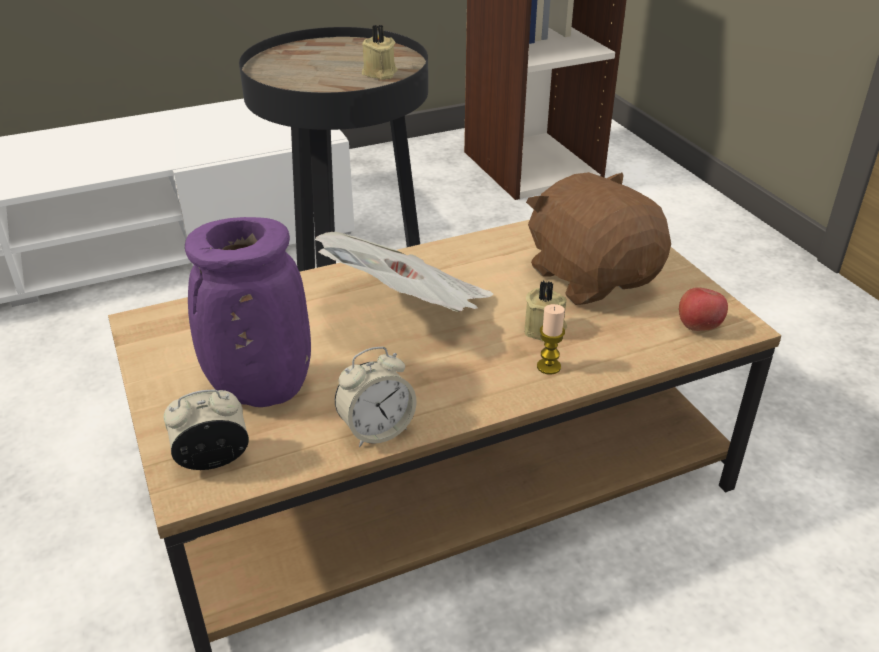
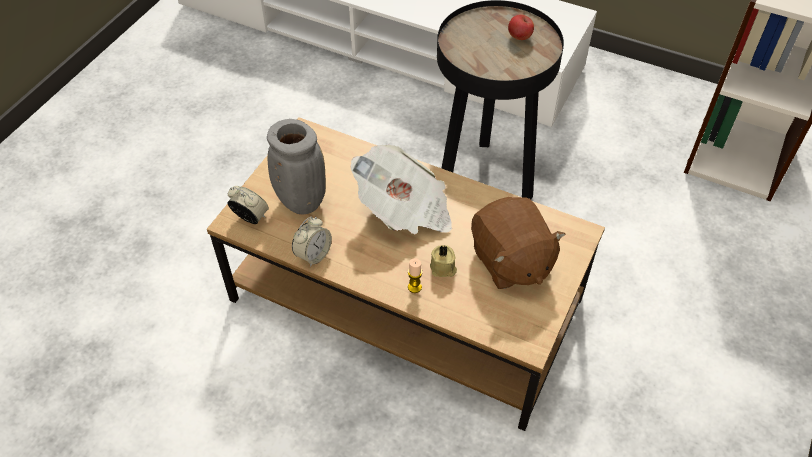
camera: 50 degrees right, 15 degrees up
purple vase [185,217,311,407] -> grey vase [267,119,326,214]
alarm clock [335,347,416,447] -> alarm clock turned 75 degrees counterclockwise [292,217,332,267]
beige candle [362,25,398,80] -> none
brown plush toy [526,172,671,305] -> brown plush toy turned 135 degrees clockwise [471,197,566,289]
apple [679,287,728,331] -> apple moved to [508,14,534,40]

